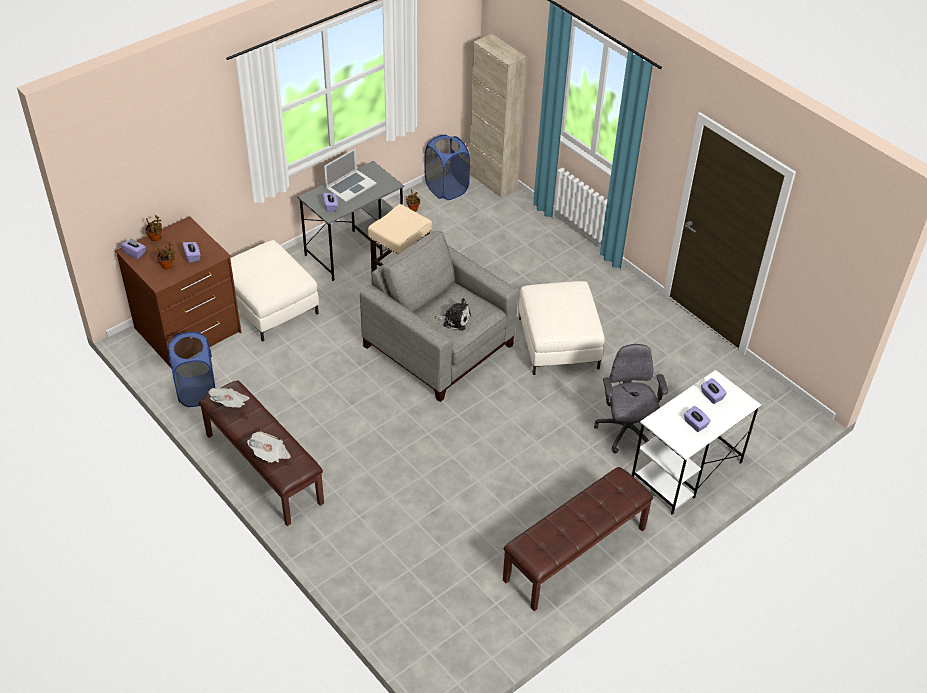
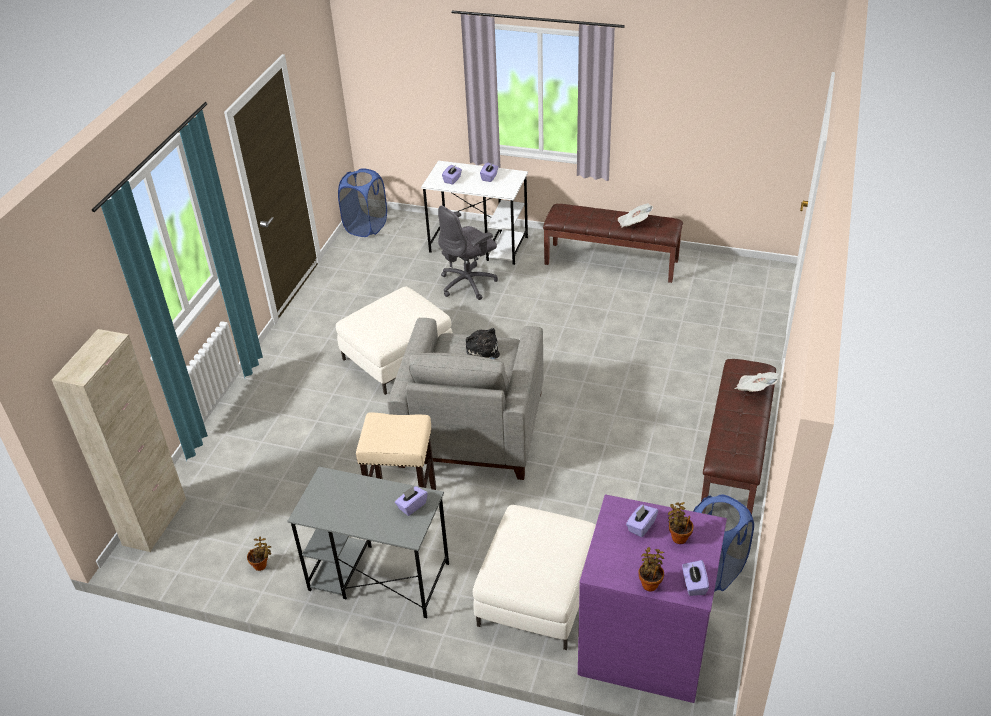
camera: 120 degrees left, 5 degrees down
brown dresser [115,216,241,369] -> purple dresser [578,494,727,703]
newspaper [208,388,250,408] -> newspaper moved to [618,203,653,228]
laptop [324,148,377,202] -> none
blue laundry basket [425,135,470,200] -> blue laundry basket moved to [338,168,387,237]

